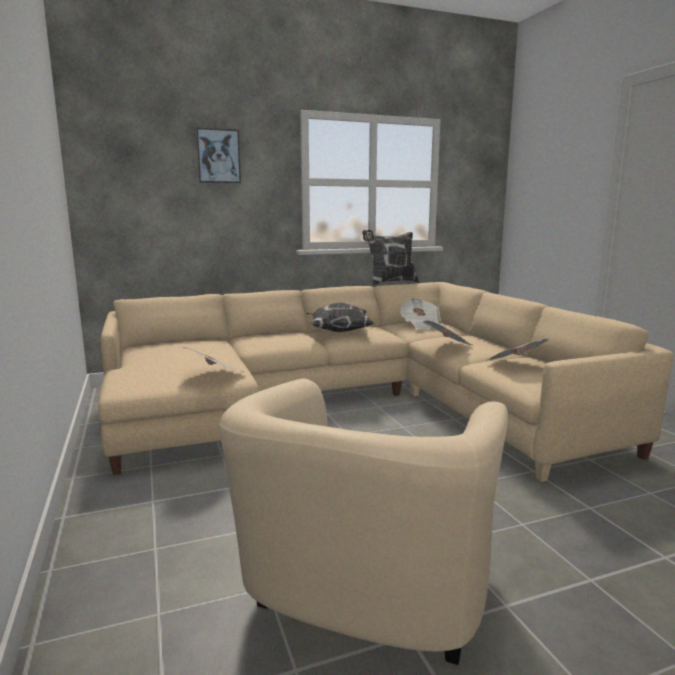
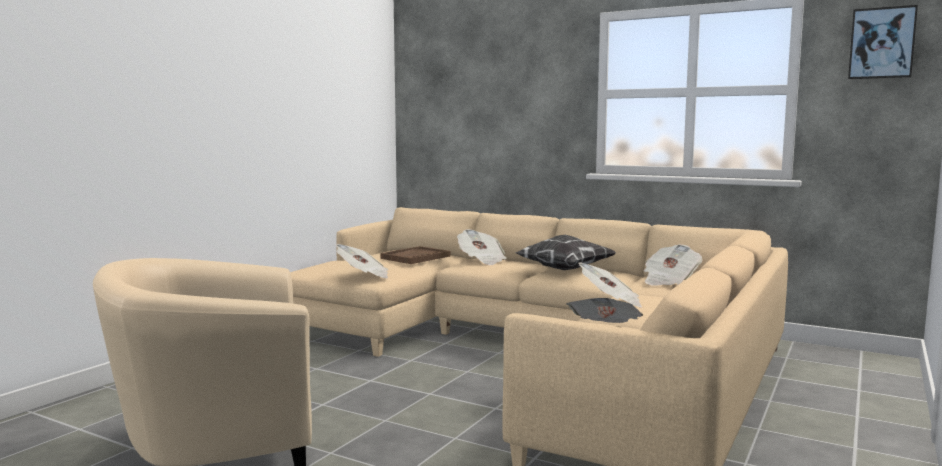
camera: 50 degrees right, 5 degrees down
picture [196,127,241,183] -> picture moved to [848,5,918,79]
pillow [362,230,420,286] -> none
none -> brown tray [380,246,451,264]
none -> newspaper [457,229,507,265]

